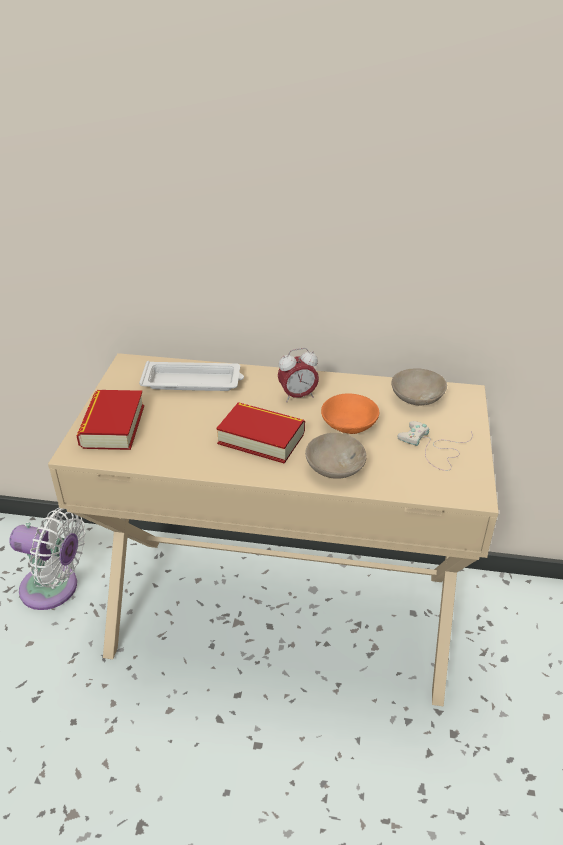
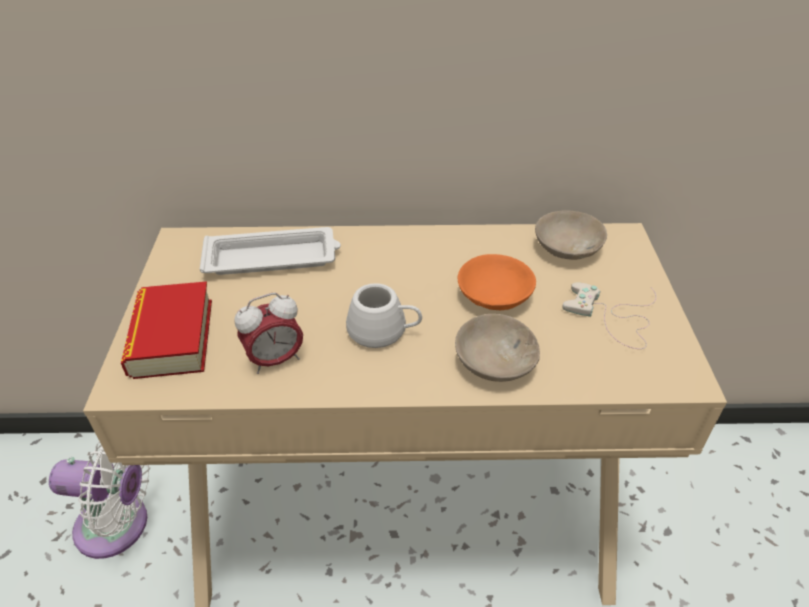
camera: 10 degrees left, 5 degrees up
book [216,402,305,464] -> white mug [346,283,422,348]
alarm clock [278,348,319,402] -> alarm clock moved to [235,293,303,374]

